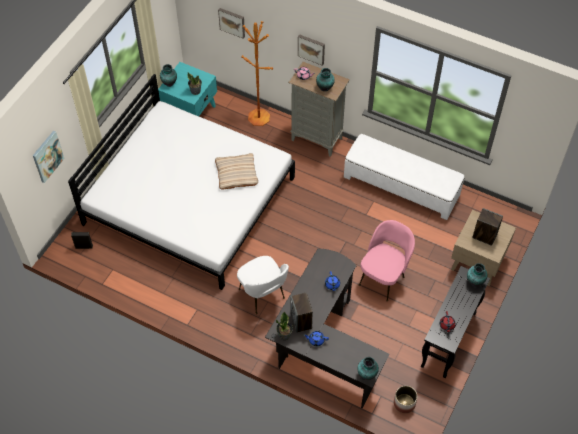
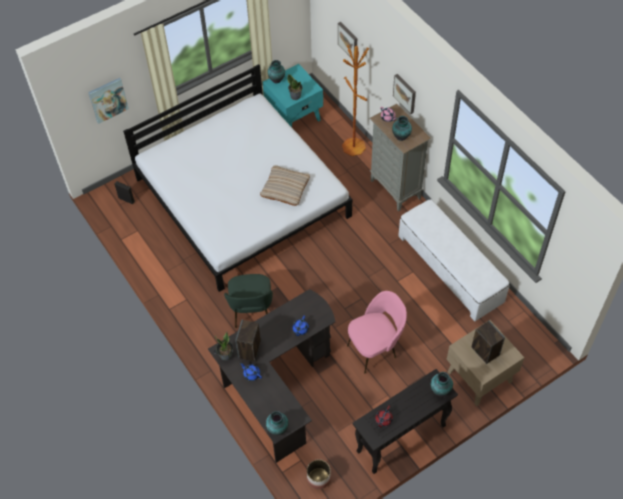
camera: 30 degrees right, 0 degrees up
white chair [237,256,289,314] -> green chair [224,274,273,328]

